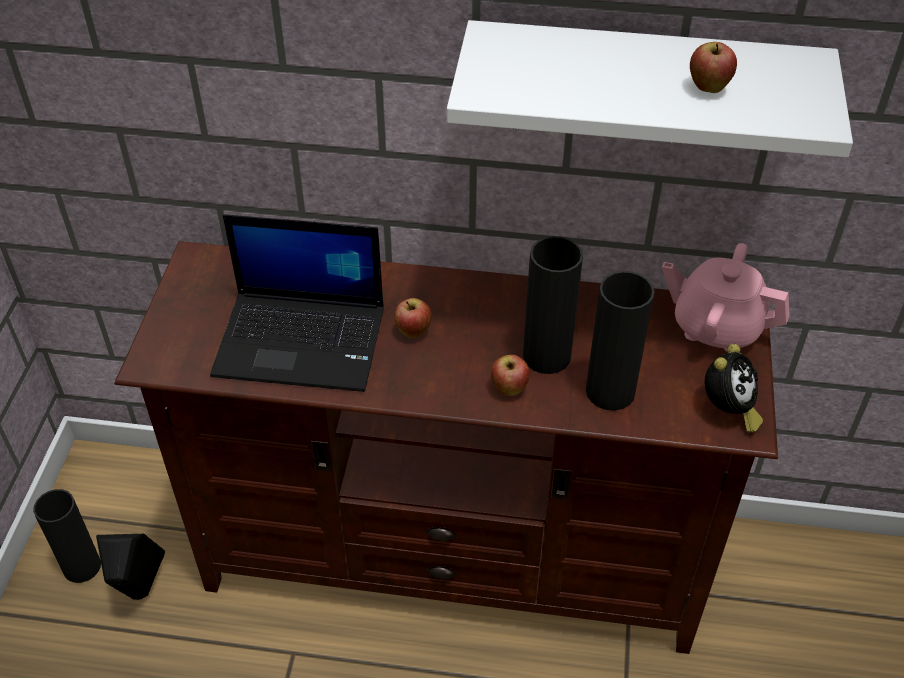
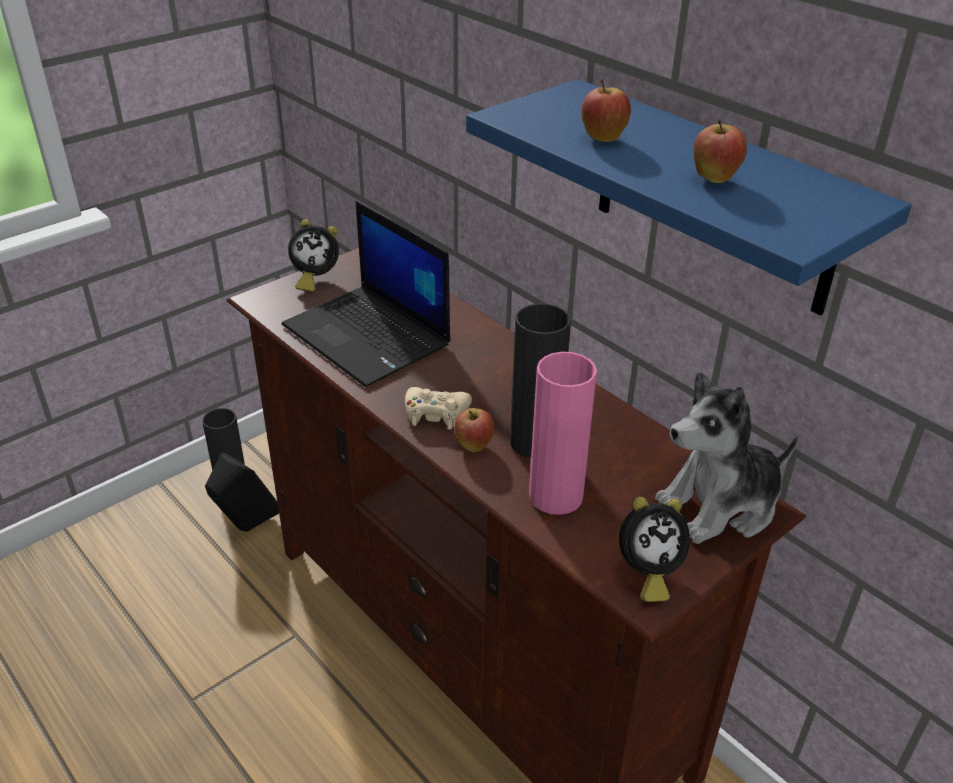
camera: 40 degrees right, 10 degrees down
apple [394,298,432,338] -> apple moved to [581,79,631,142]
white shelf [447,20,853,158] -> blue shelf [466,79,912,316]
black vase [586,271,655,411] -> pink vase [529,352,597,515]
pink teapot [662,243,790,351] -> plush toy [655,371,799,544]
none -> alarm clock [288,219,339,292]
none -> beige game controller [405,387,472,430]

